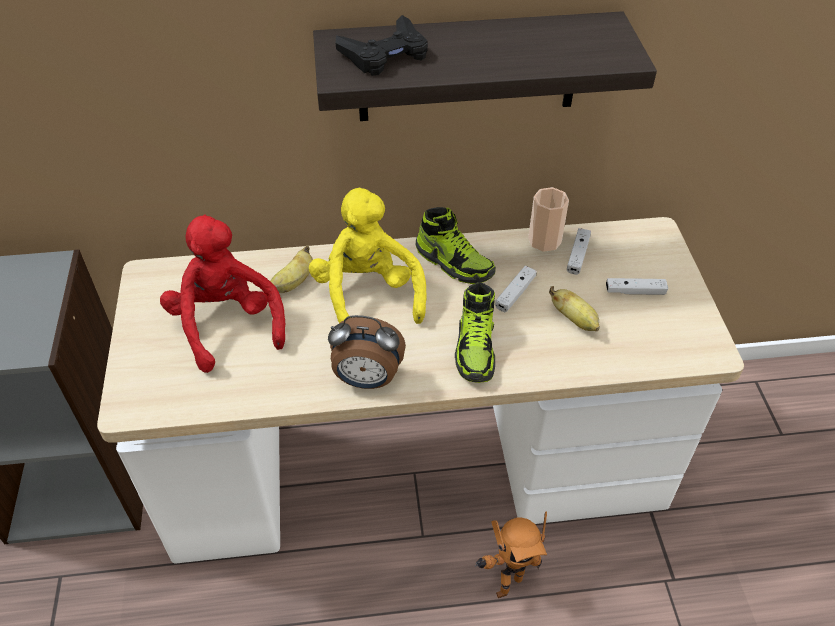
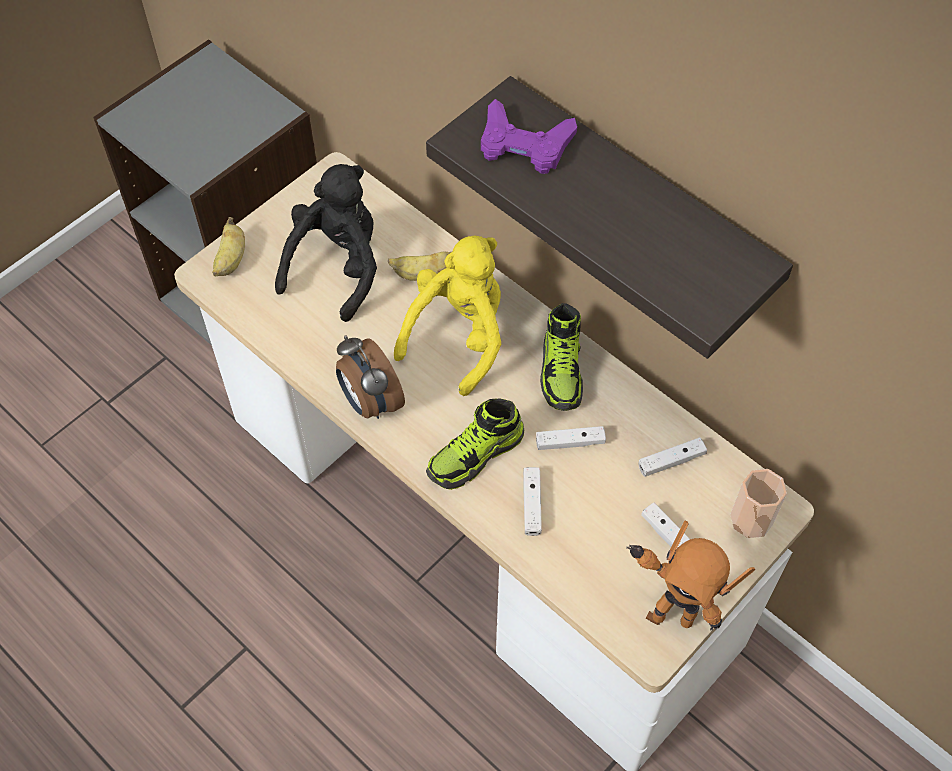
camera: 50 degrees right, 10 degrees up
red plush toy [160,215,285,373] -> black plush toy [275,164,377,322]
black game controller [336,15,428,76] -> purple game controller [481,99,577,174]
toy robot [475,511,547,598] -> toy robot moved to [626,521,755,631]
cup [528,187,569,252] -> cup moved to [730,469,787,538]
banana [549,286,600,331] -> banana moved to [212,217,245,276]
none -> white game controller [523,467,542,536]

